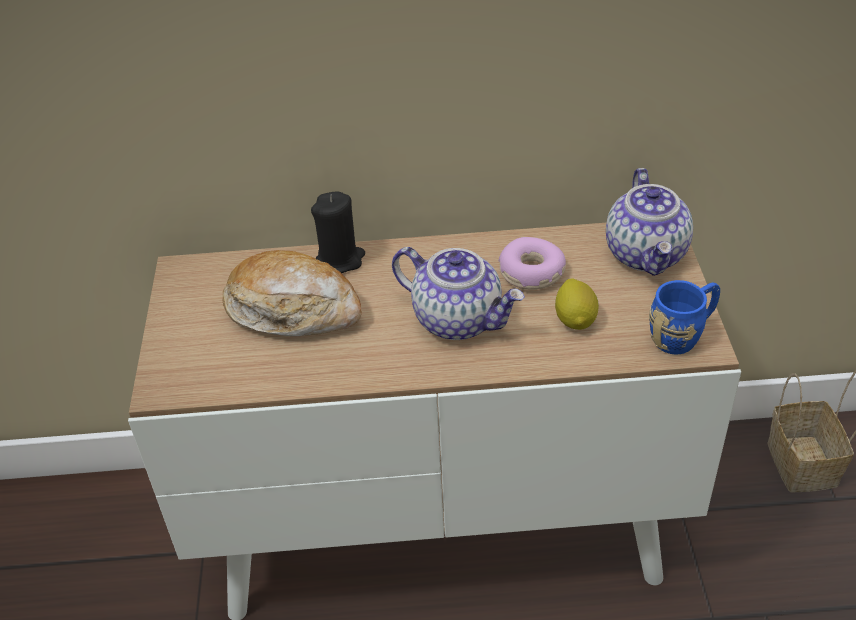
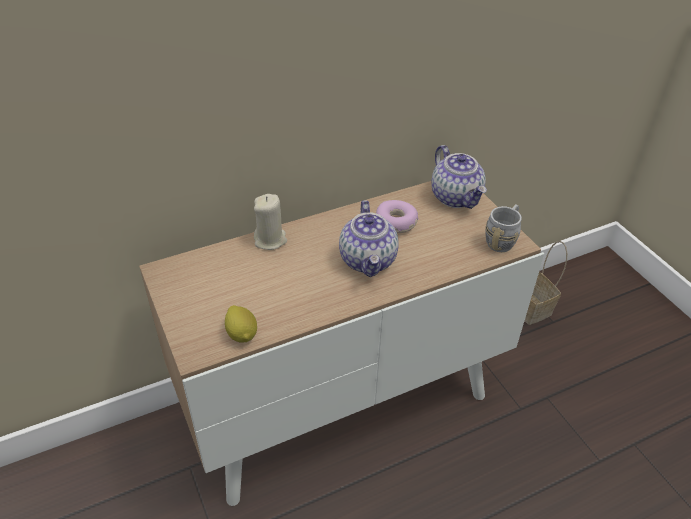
camera: 25 degrees left, 0 degrees up
bread [223,250,361,336] -> none
black candle [311,191,365,273] -> beige candle [254,194,287,250]
teapot [392,247,525,340] -> teapot turned 75 degrees clockwise [339,200,399,277]
lemon [555,278,599,330] -> lemon moved to [225,305,257,342]
blue mug [649,280,720,355] -> grey mug [485,204,522,252]

